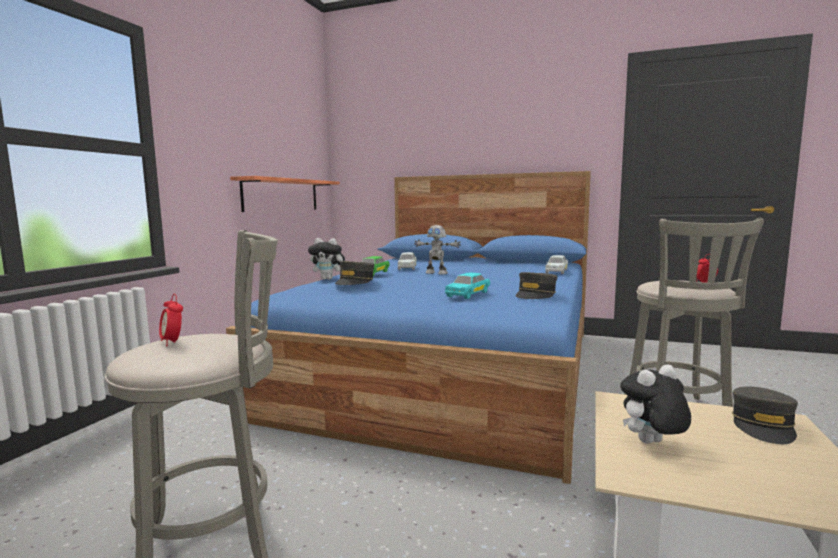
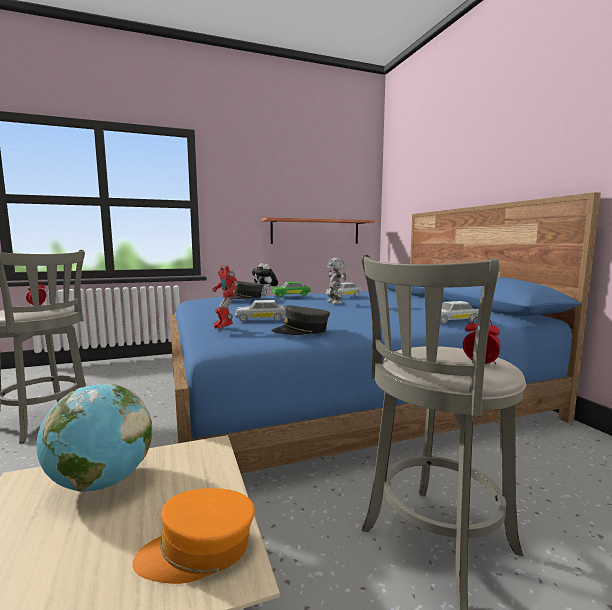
camera: 50 degrees right, 0 degrees up
turquoise toy car [445,272,490,299] -> white toy car [235,300,286,322]
plush toy [620,364,691,444] -> globe [36,384,152,492]
grey cap [732,387,798,444] -> orange cap [133,488,255,584]
none -> toy robot [212,265,238,329]

